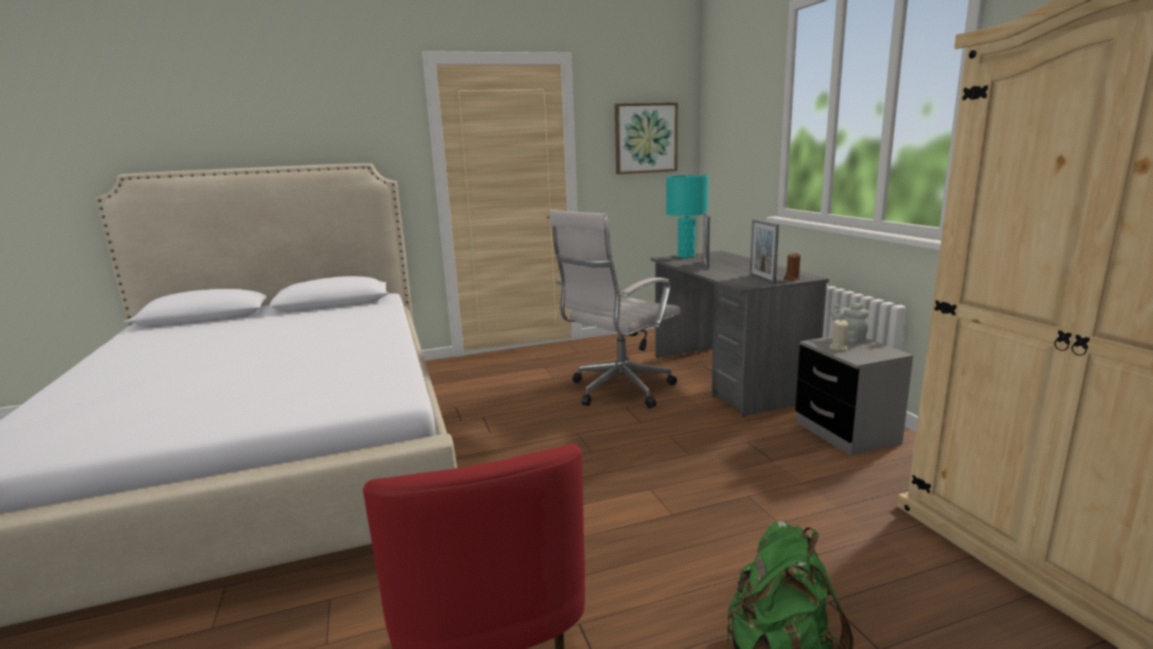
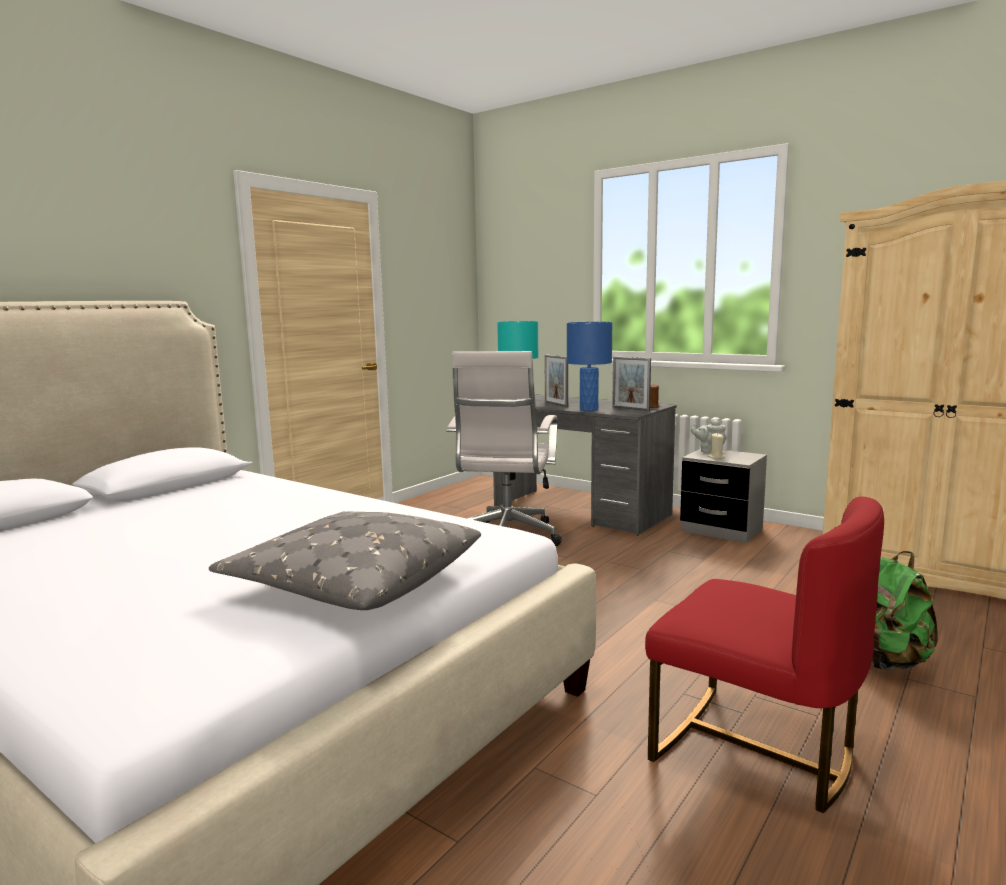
camera: 35 degrees left, 5 degrees down
picture [615,102,678,174] -> none
none -> grey pillow [209,511,481,610]
none -> blue table lamp [567,322,613,411]

